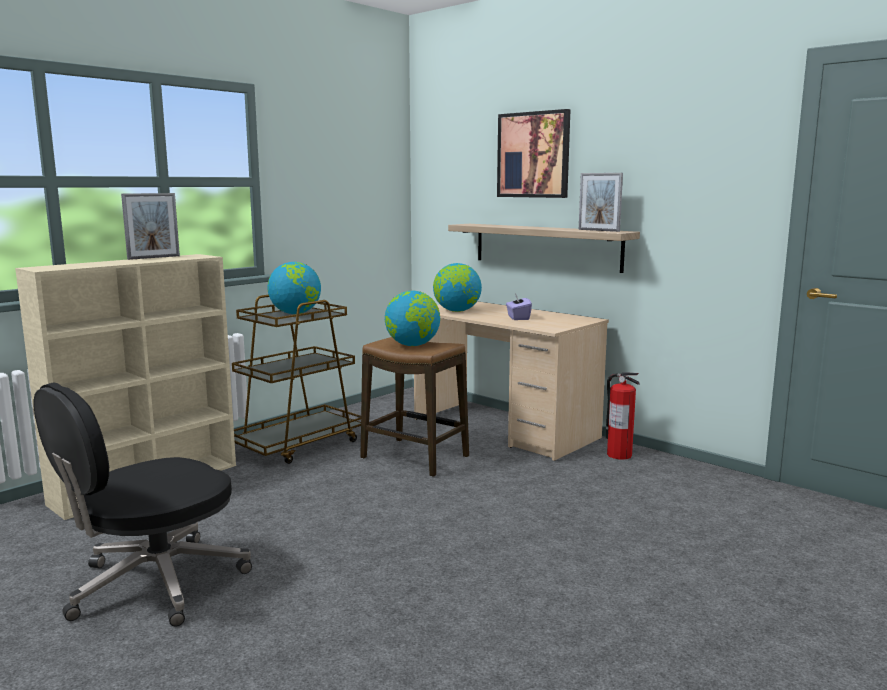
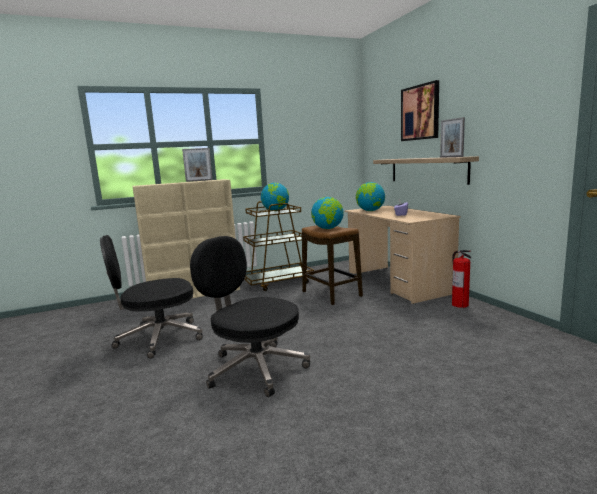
camera: 25 degrees right, 0 degrees up
none -> black office chair [190,236,310,397]

